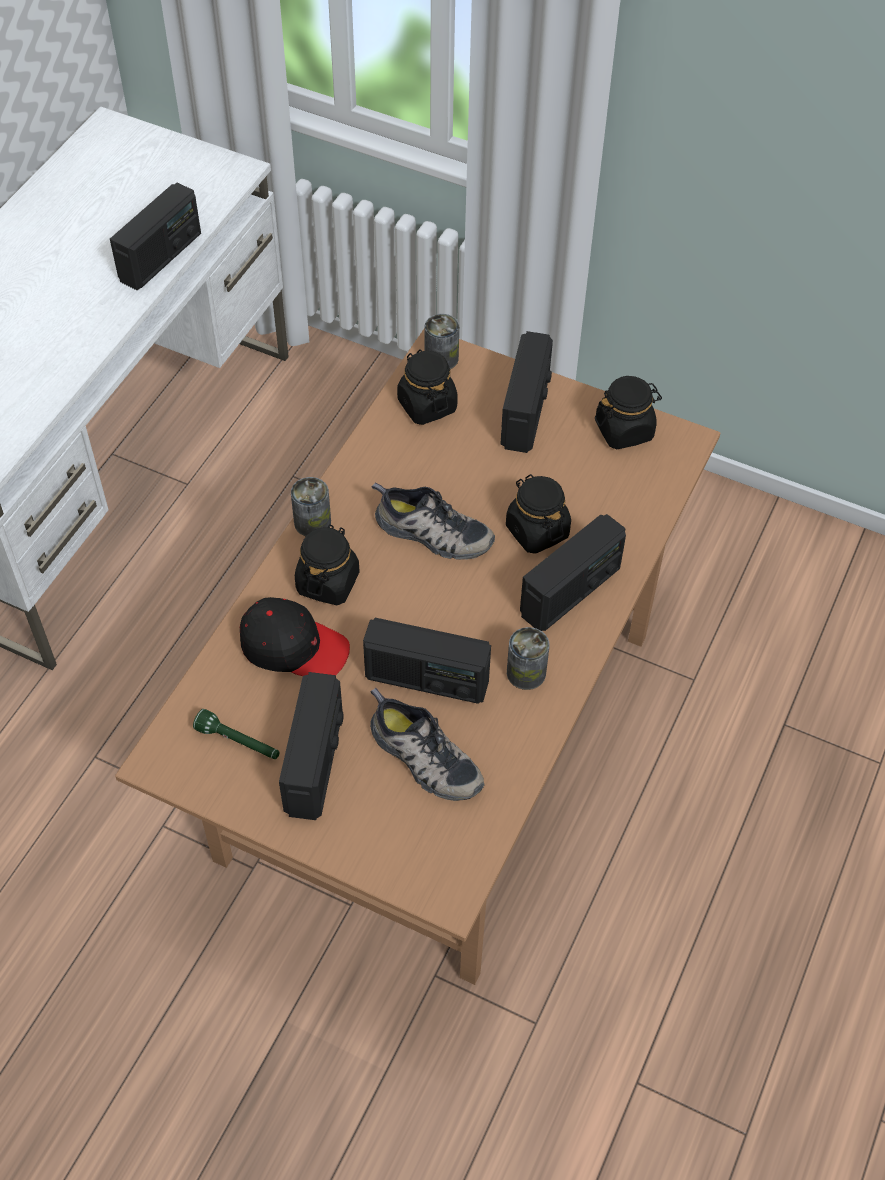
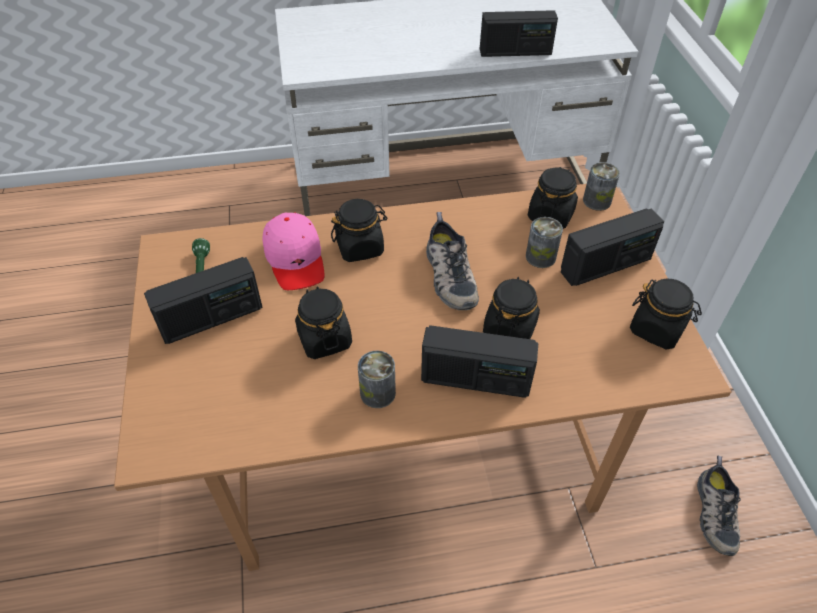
camera: 55 degrees right, 5 degrees down
black cap [240,597,350,676] -> pink cap [262,213,325,290]
can [291,477,331,536] -> can moved to [526,217,563,268]
radio [363,618,491,704] -> black jar [295,286,352,359]
shoe [370,688,484,801] -> shoe moved to [697,456,741,556]

